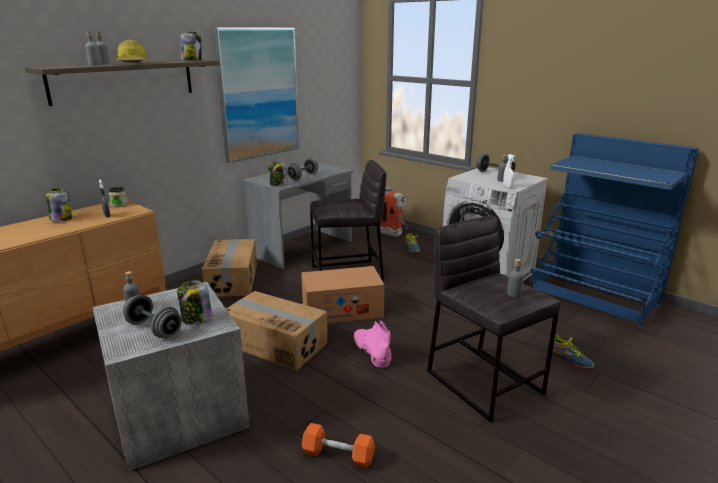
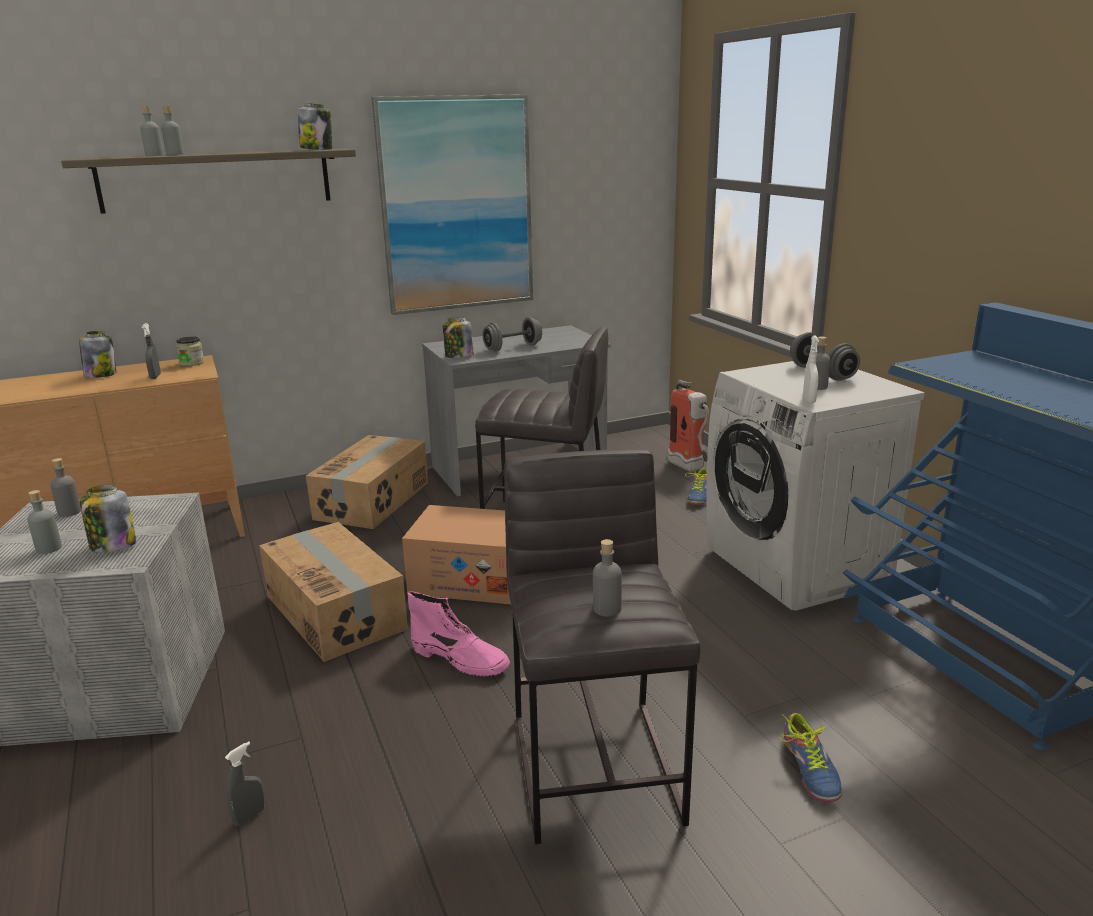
camera: 25 degrees right, 0 degrees up
hard hat [116,40,149,63] -> none
grey dumbbell [123,294,182,338] -> grey bottle [27,490,62,554]
orange dumbbell [302,423,375,468] -> grey spray bottle [225,741,265,826]
pink boot [354,320,392,368] -> pink boot turned 120 degrees clockwise [408,592,510,677]

